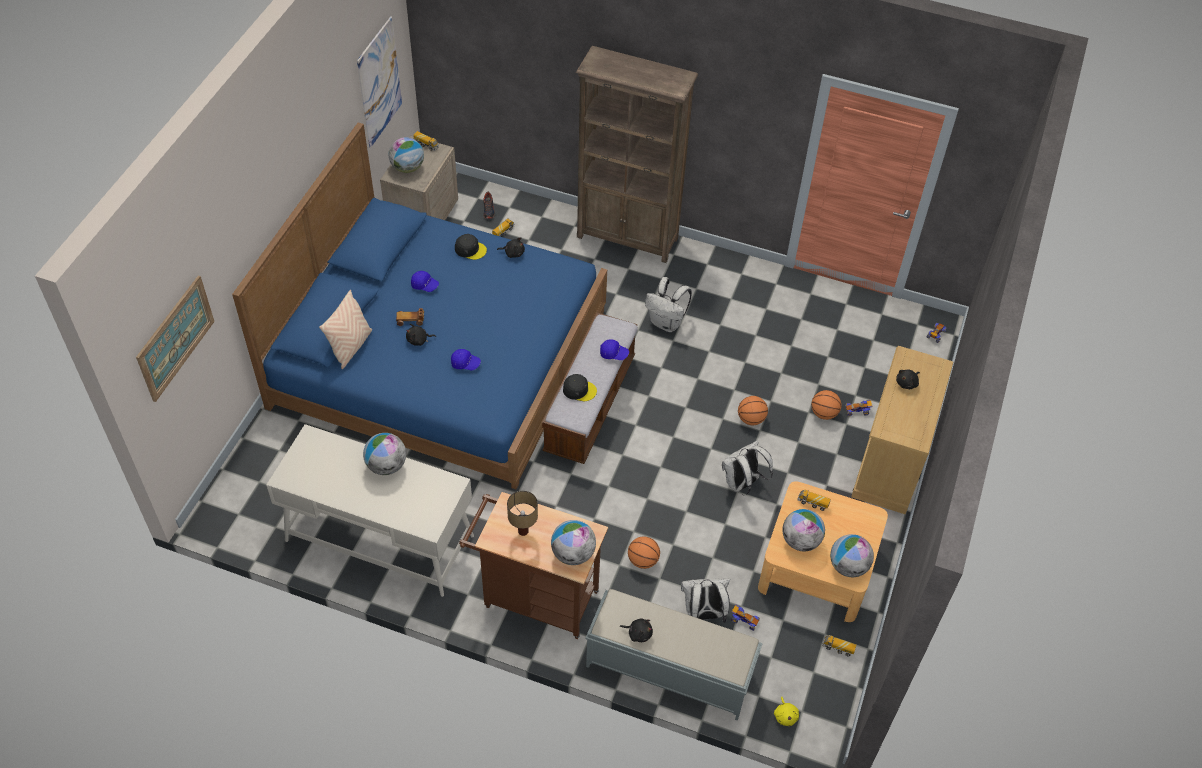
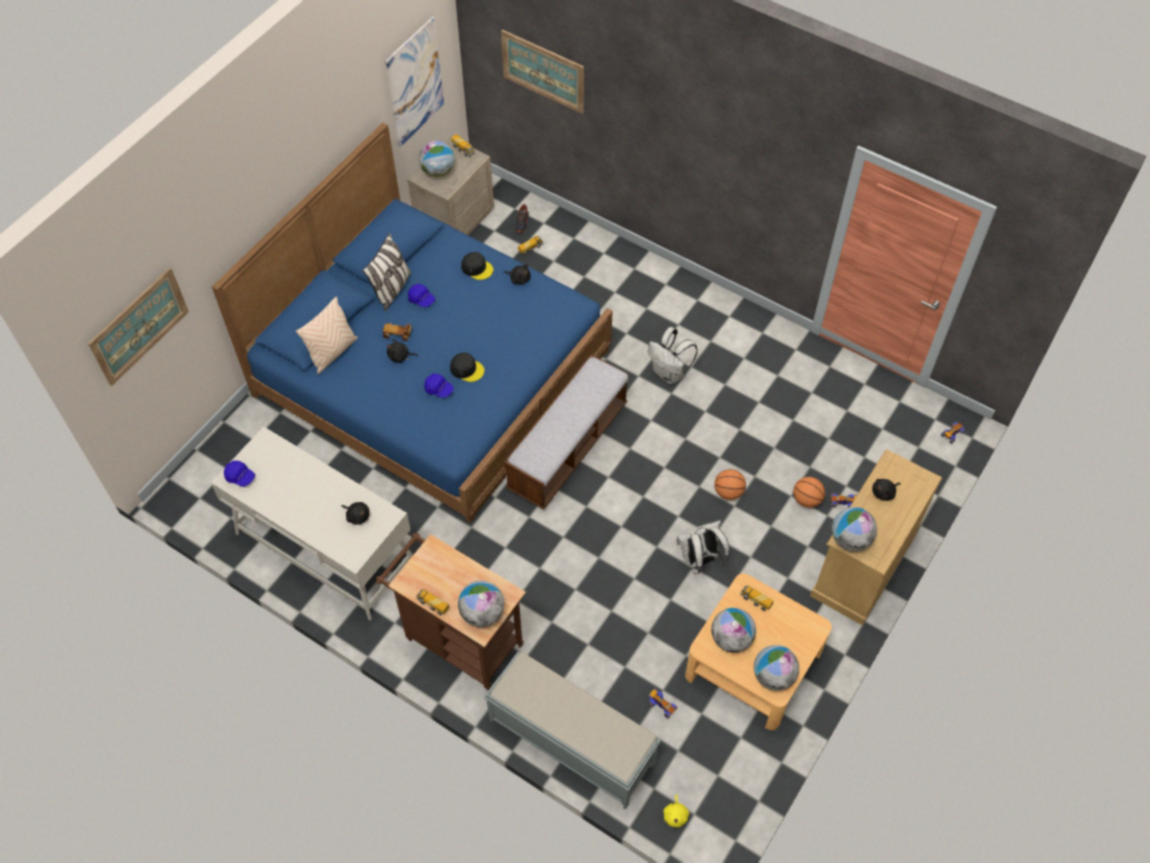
camera: 15 degrees right, 5 degrees up
globe [363,433,406,475] -> globe moved to [832,507,877,552]
table lamp [507,491,538,536] -> none
black cap [563,374,597,401] -> black cap moved to [450,353,484,382]
brown bookcase [576,46,698,263] -> none
blue cap [600,340,629,360] -> blue cap moved to [224,460,255,487]
black plush toy [619,618,653,642] -> black plush toy moved to [342,502,370,525]
basketball [628,536,660,569] -> none
white backpack [681,579,730,623] -> none
toy truck [822,635,857,657] -> toy truck moved to [416,589,449,616]
none -> pillow [362,233,411,311]
none -> picture [501,30,584,114]

